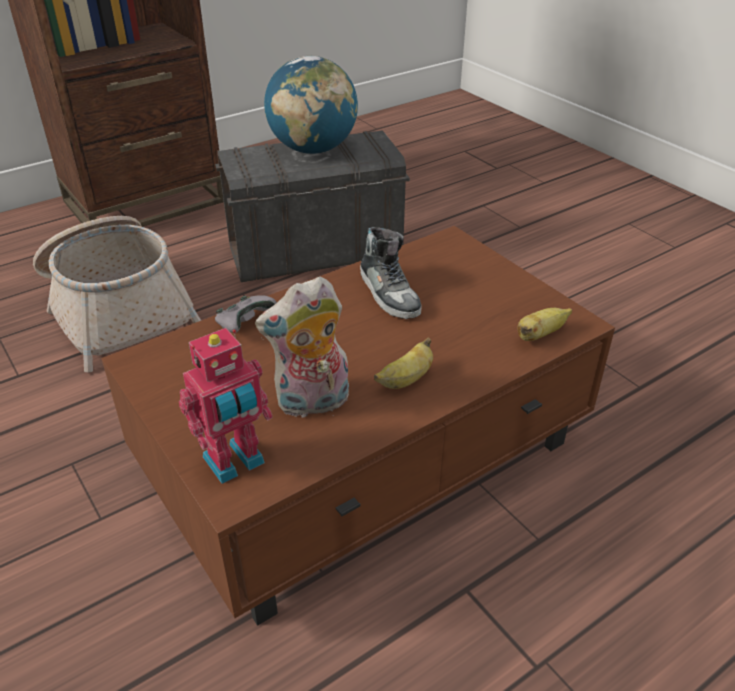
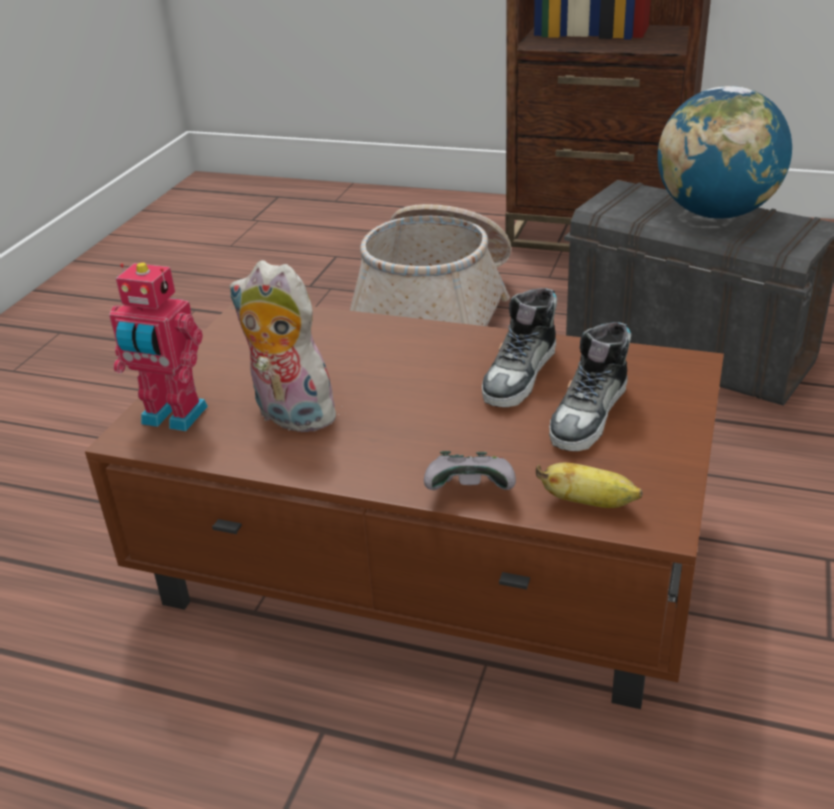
camera: 55 degrees right, 5 degrees down
grey game controller [215,295,277,333] -> grey game controller moved to [424,451,516,490]
banana [374,338,433,389] -> none
none -> shoe [549,322,631,451]

